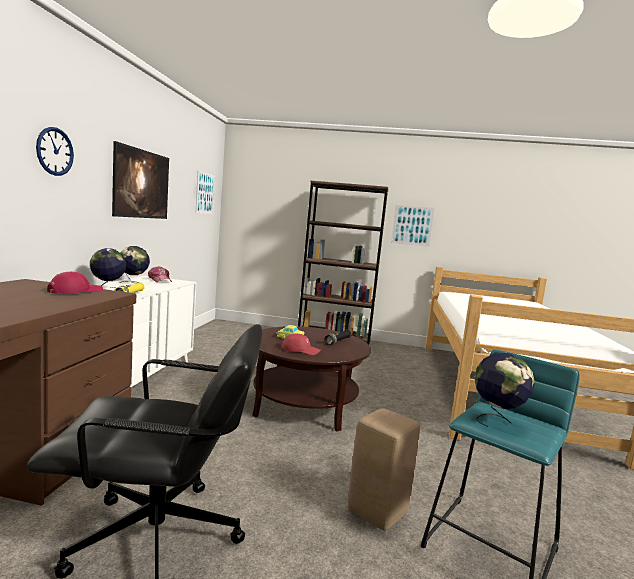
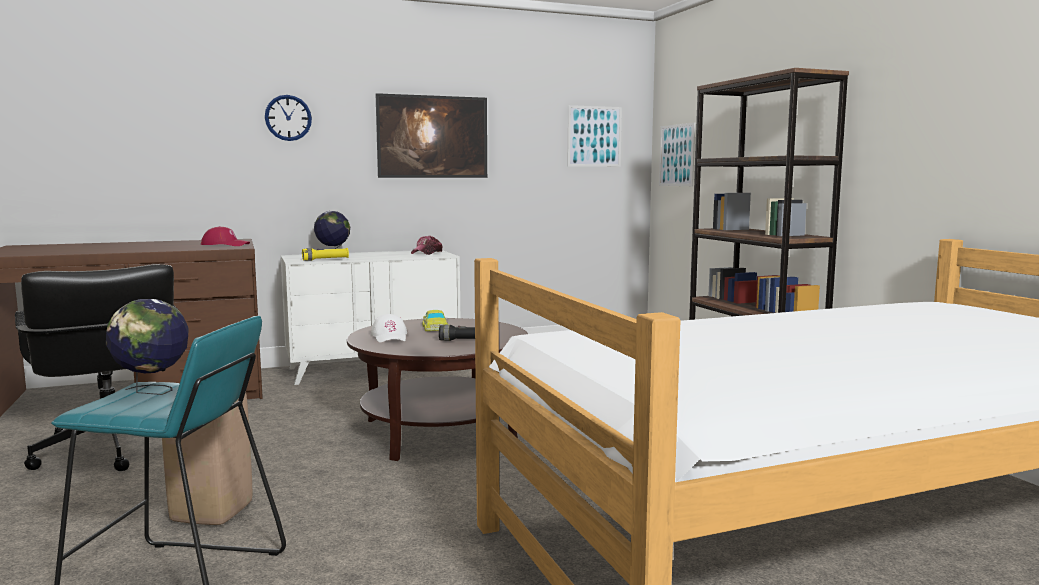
camera: 60 degrees right, 0 degrees up
globe [120,246,150,283] -> none
red cap [281,334,321,355] -> white cap [371,314,407,343]
picture [391,205,435,247] -> picture moved to [659,122,695,186]

